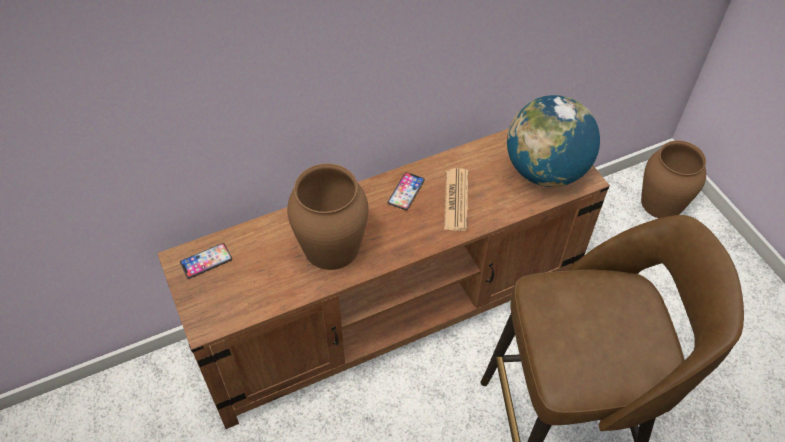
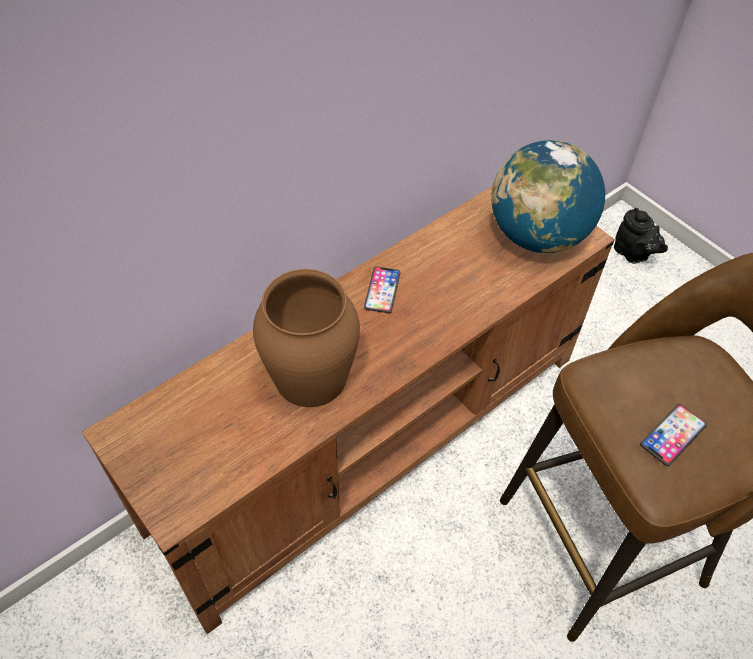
camera: 15 degrees left, 0 degrees up
phone [180,243,232,279] -> phone moved to [640,404,707,466]
newspaper [444,168,468,231] -> none
brown vase [641,140,706,218] -> black teapot [614,208,668,264]

